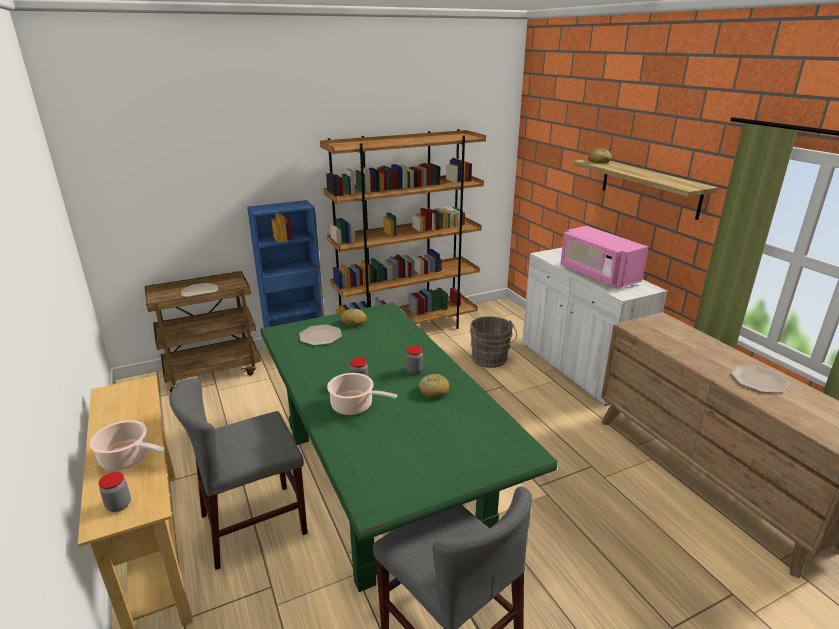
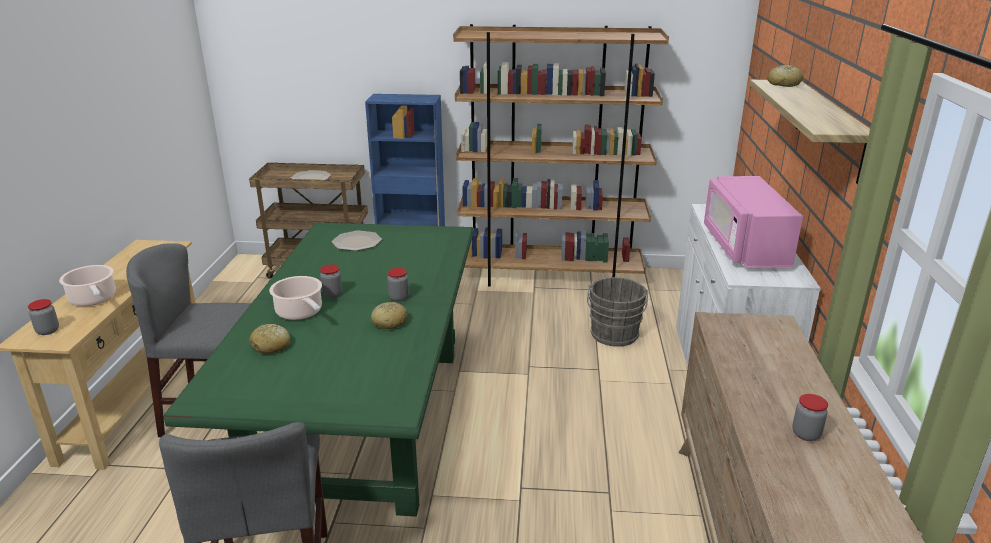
camera: 30 degrees right, 0 degrees up
bread [341,308,367,327] -> bread moved to [249,324,290,354]
plate [730,366,789,392] -> jar [792,394,828,441]

